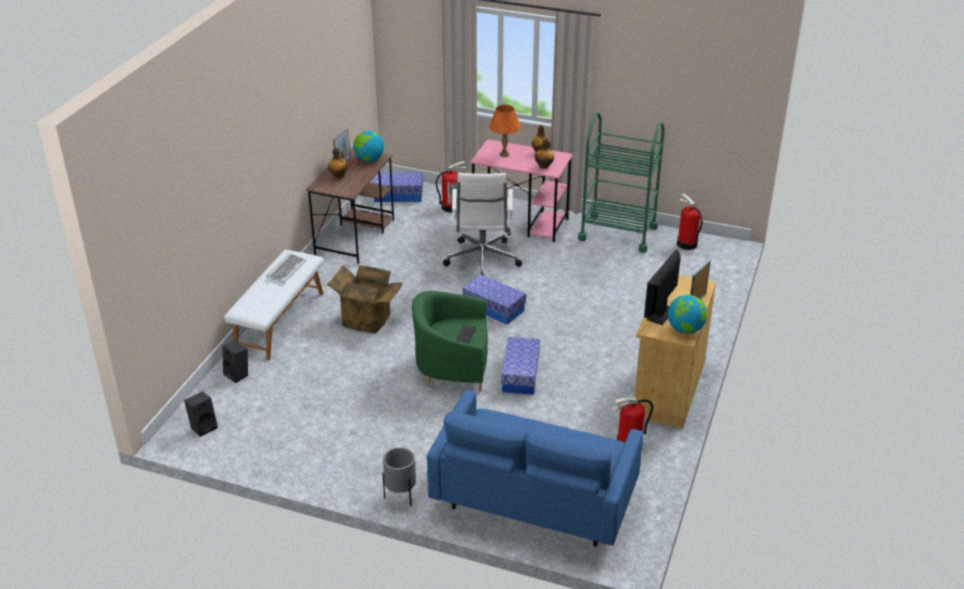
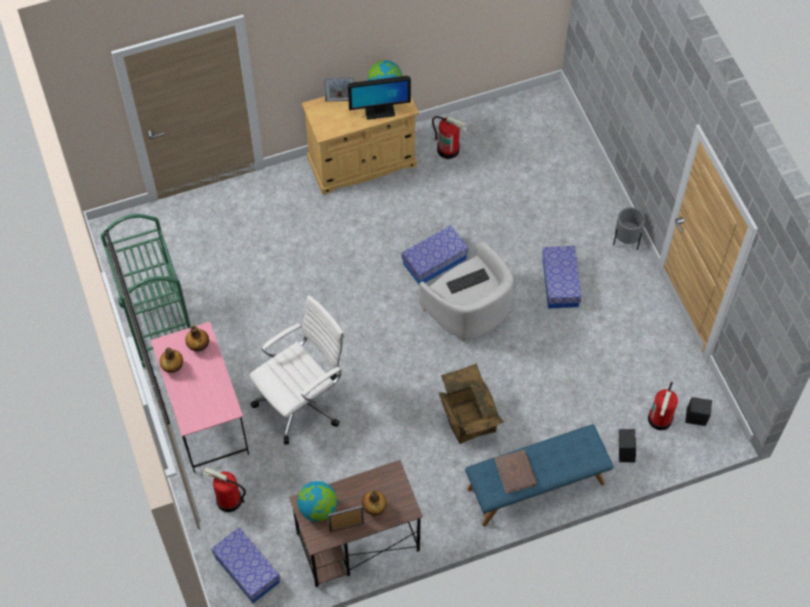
camera: 130 degrees left, 25 degrees up
white bench [224,250,324,360] -> blue bench [465,424,614,526]
keyboard [266,253,307,283] -> brown book [495,450,537,494]
green armchair [412,291,488,392] -> white armchair [419,242,514,341]
blue sofa [427,390,643,547] -> none
storage box [462,274,526,325] -> storage box moved to [543,246,582,309]
orange table lamp [489,105,521,157] -> none
fire extinguisher [677,194,703,250] -> fire extinguisher moved to [648,382,678,430]

